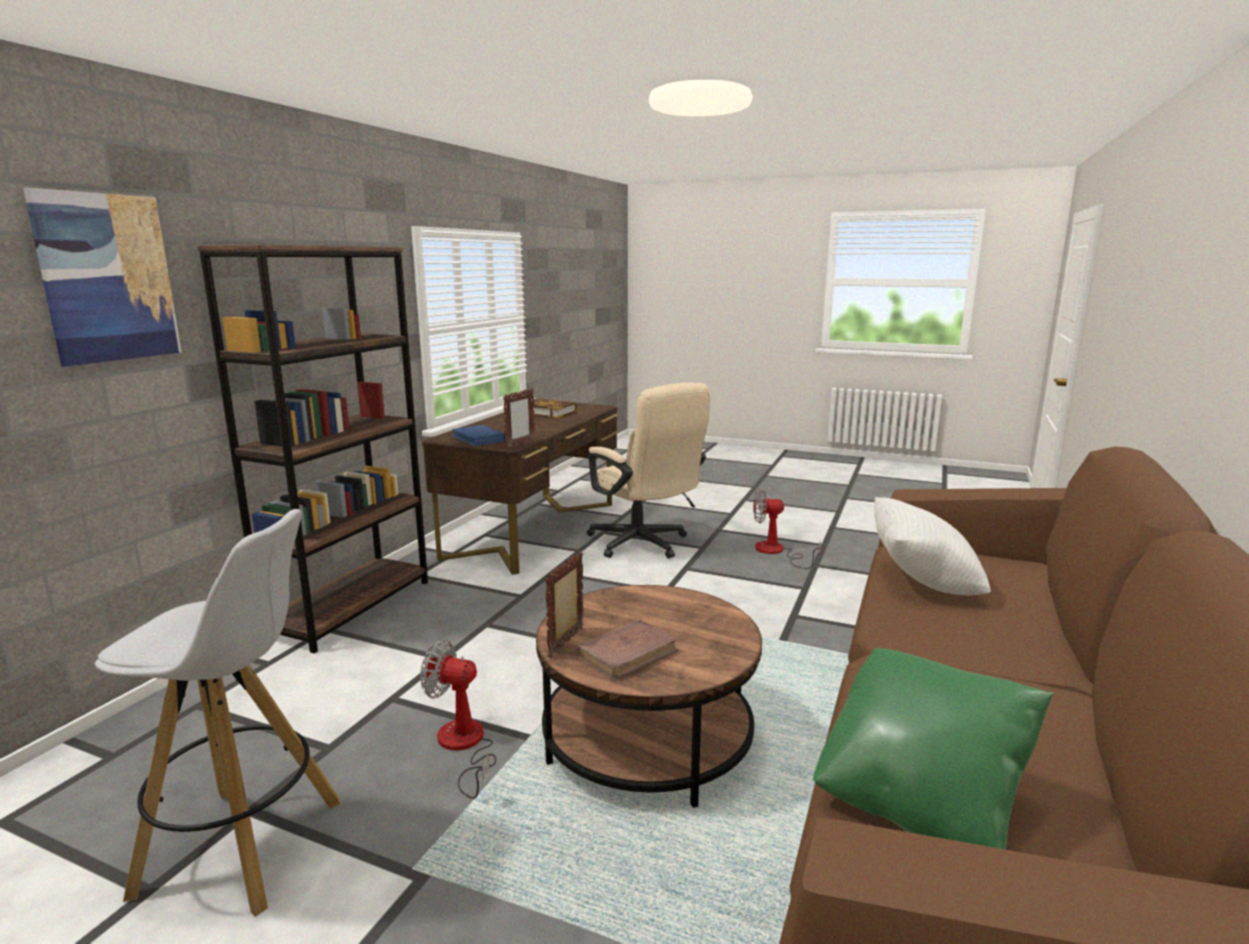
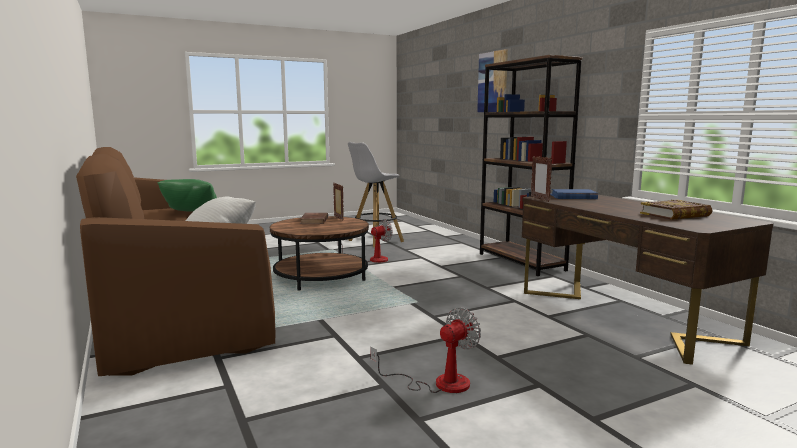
camera: 130 degrees right, 5 degrees down
beige office chair [586,383,710,559] -> none

